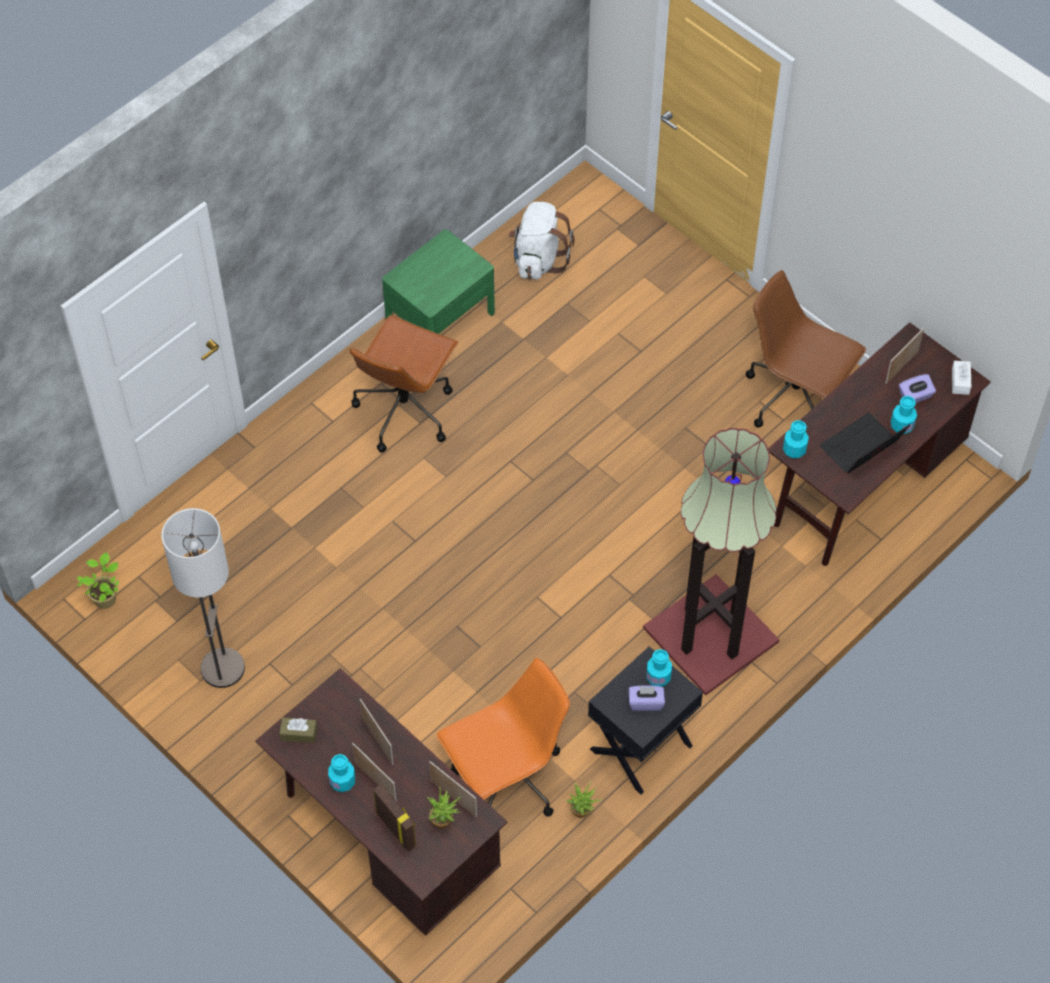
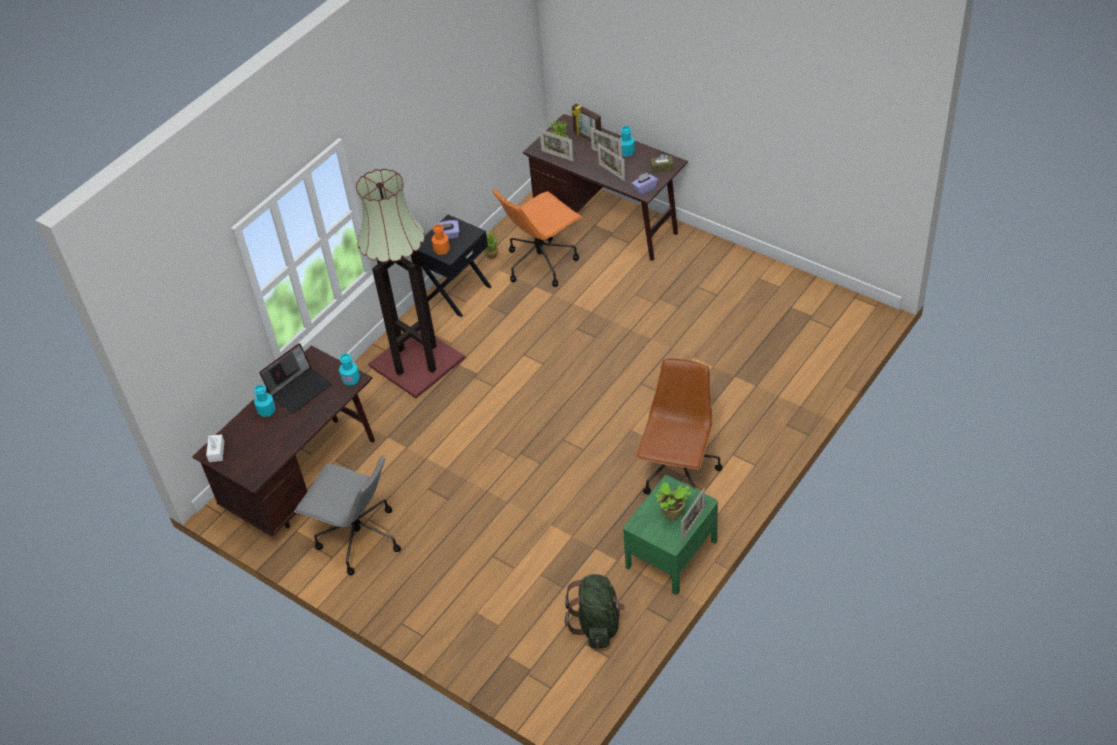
camera: 175 degrees right, 10 degrees down
potted plant [77,552,119,609] -> potted plant moved to [655,482,692,520]
floor lamp [161,508,245,688] -> none
white backpack [509,202,575,279] -> green backpack [565,574,625,649]
turquoise bottle [646,649,672,686] -> orange bottle [432,224,450,255]
brown office chair [746,270,866,428] -> grey office chair [294,455,401,575]
picture frame [885,328,924,384] -> picture frame moved to [681,488,705,541]
purple tissue box [899,374,936,403] -> purple tissue box moved to [632,173,658,195]

